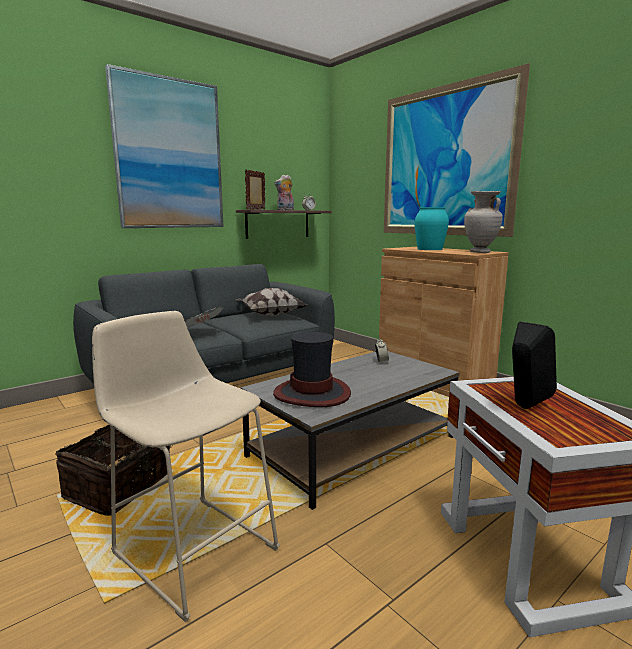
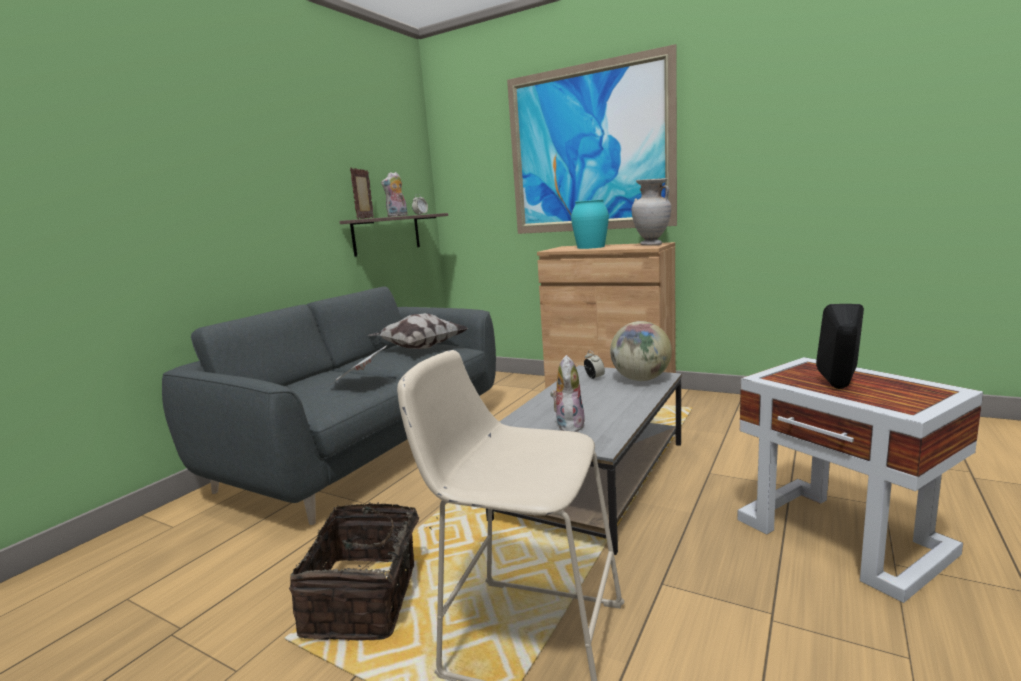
camera: 20 degrees left, 0 degrees up
picture [105,64,224,228] -> none
hat [273,332,351,407] -> plush toy [550,355,585,432]
none -> globe [610,321,672,381]

